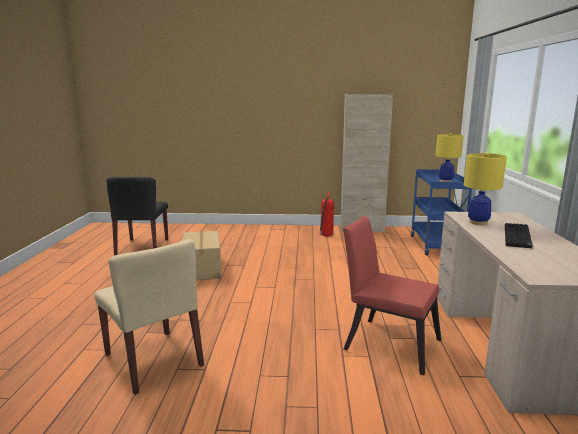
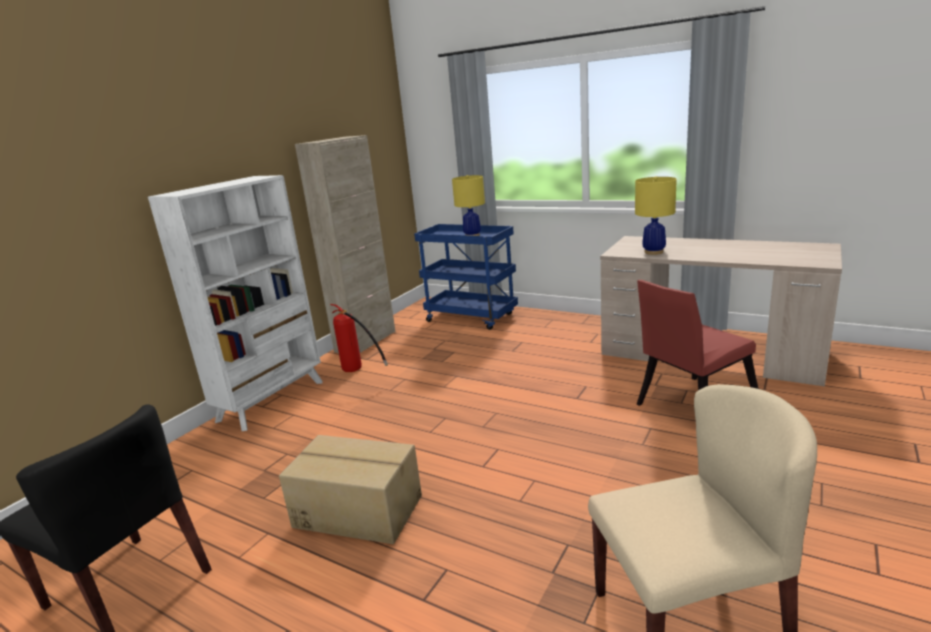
camera: 60 degrees left, 5 degrees up
keyboard [505,223,533,248] -> none
none -> white bookcase [148,175,323,431]

